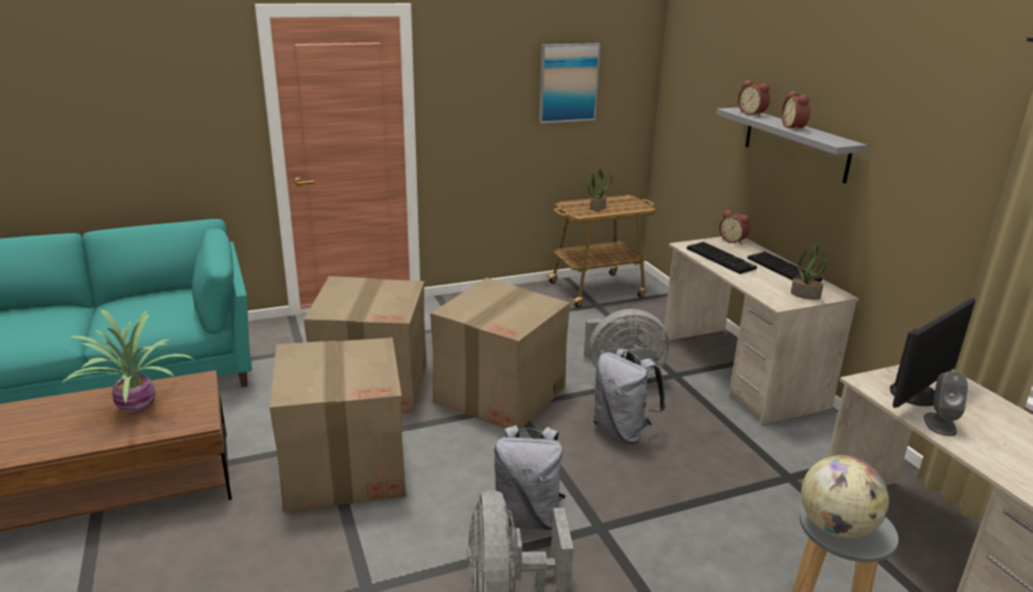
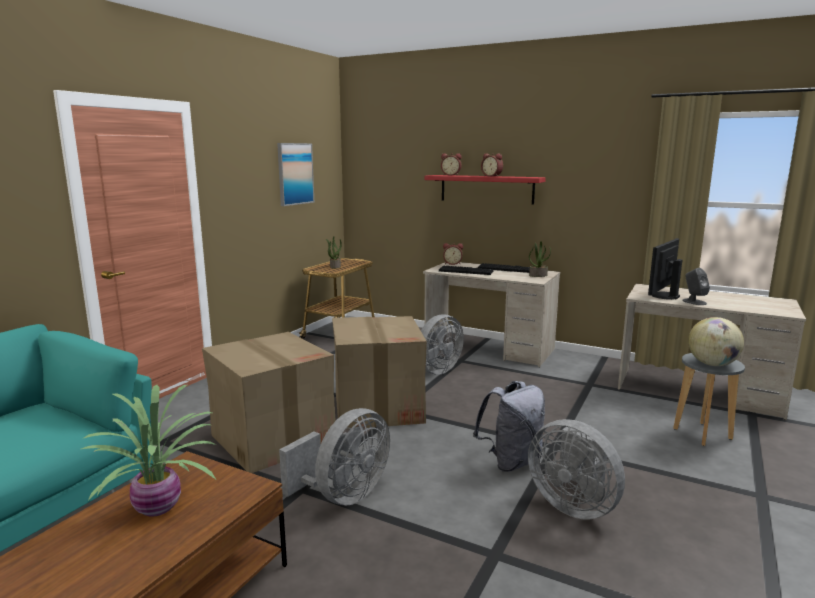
camera: 40 degrees left, 10 degrees down
cardboard box [269,338,406,512] -> grey fan [279,408,390,506]
grey backpack [593,349,666,443] -> none
grey shelf [716,107,867,184] -> red shelf [425,175,546,205]
monitor [890,298,976,408] -> monitor turned 150 degrees counterclockwise [648,238,682,300]

